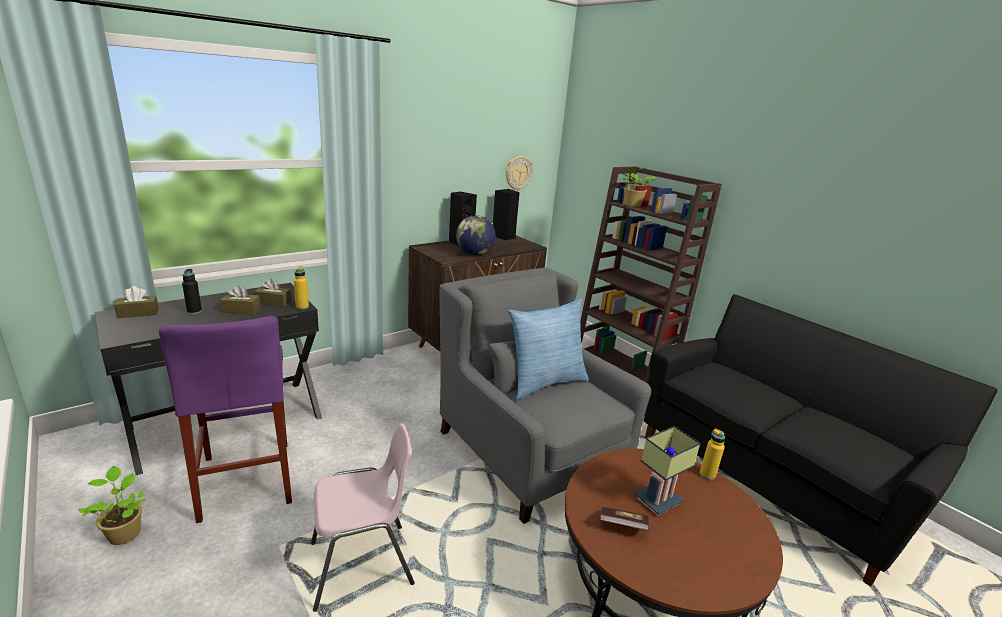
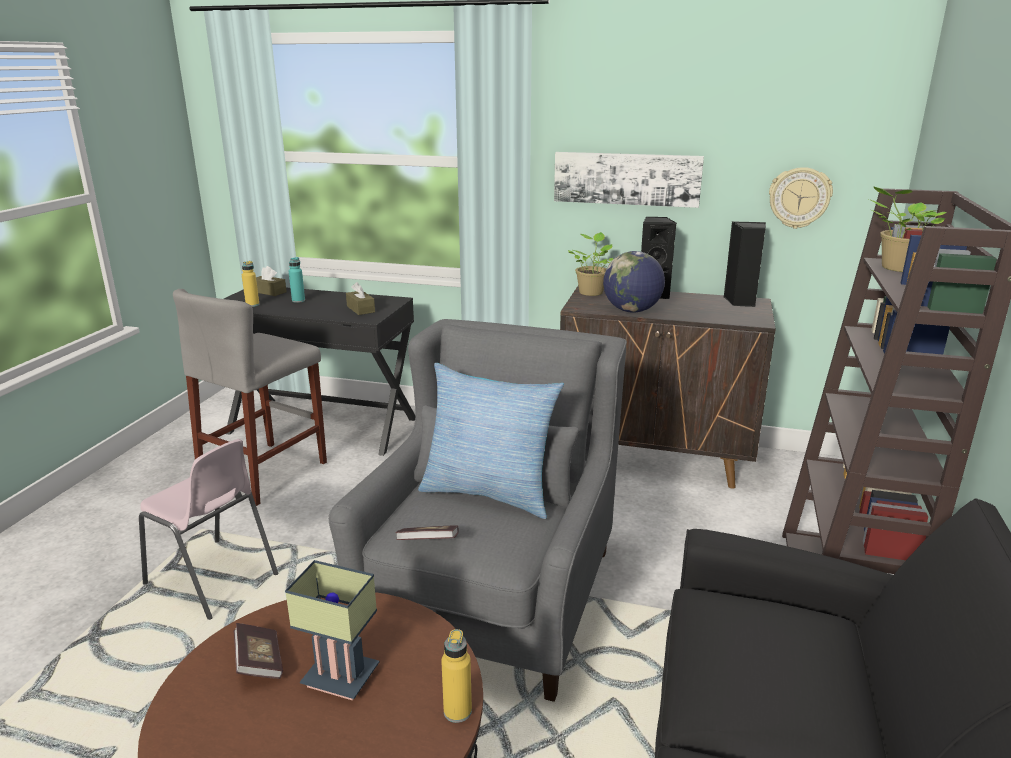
camera: 55 degrees right, 0 degrees up
potted plant [78,466,146,545] -> potted plant moved to [568,232,613,296]
purple stool [159,316,292,523] -> grey stool [173,289,327,506]
black bottle [182,269,202,314] -> turquoise bottle [289,257,305,303]
brown tissue box [220,286,261,314] -> none
yellow bottle [294,267,309,310] -> yellow bottle moved to [242,261,260,307]
none -> book [395,526,459,540]
none -> picture [554,152,704,208]

